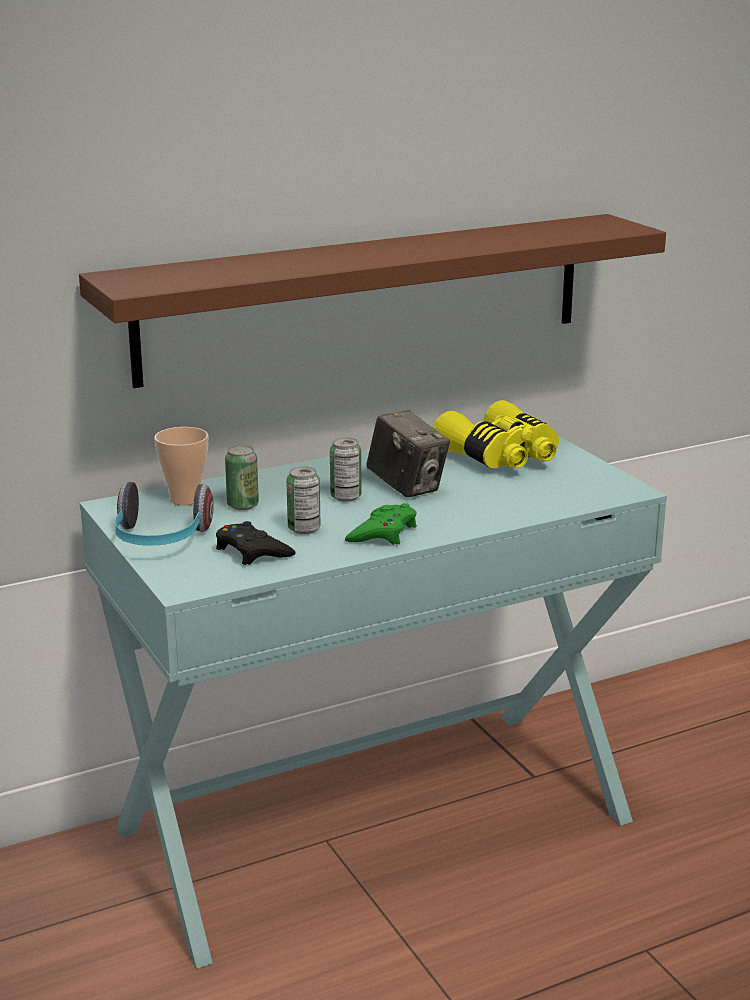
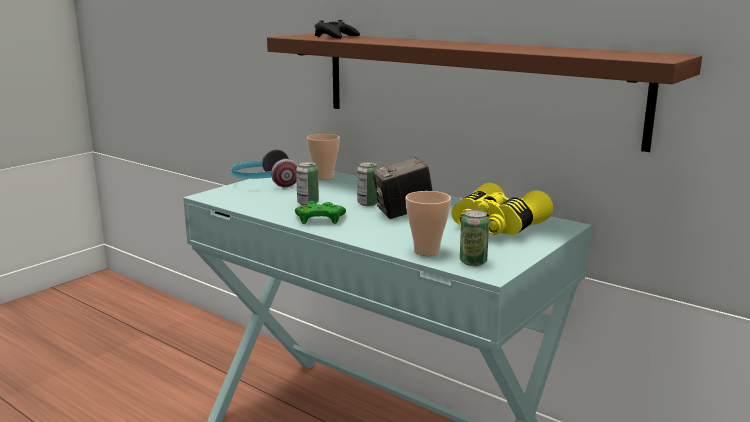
camera: 65 degrees right, 5 degrees down
black game controller [216,521,296,565] -> black game controller moved to [315,20,360,39]
can [225,445,259,510] -> can moved to [460,210,489,266]
camera [366,410,450,498] -> camera turned 45 degrees clockwise [372,157,432,219]
none -> cup [406,191,451,256]

